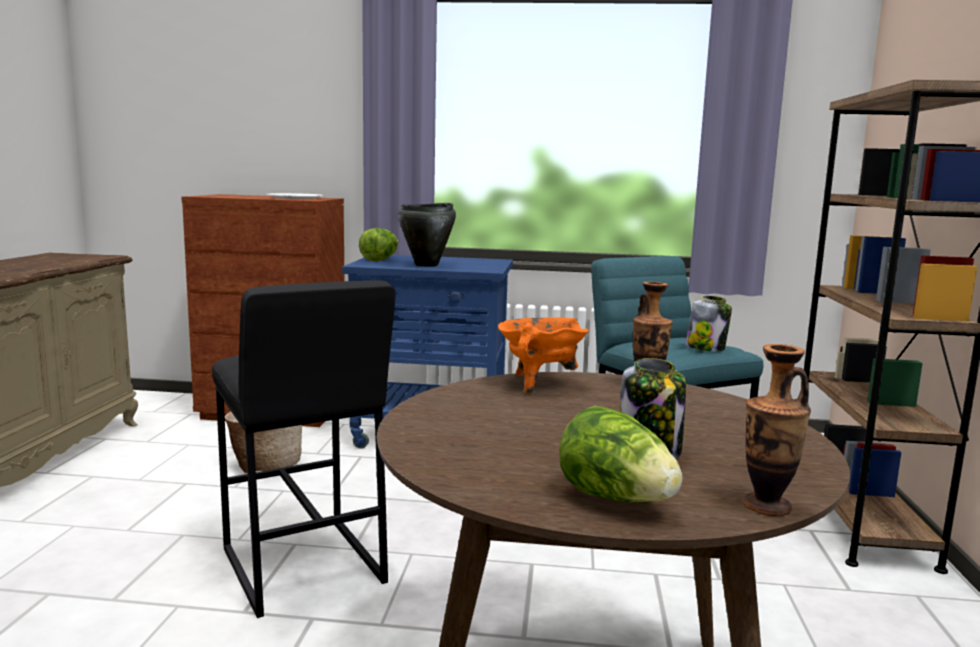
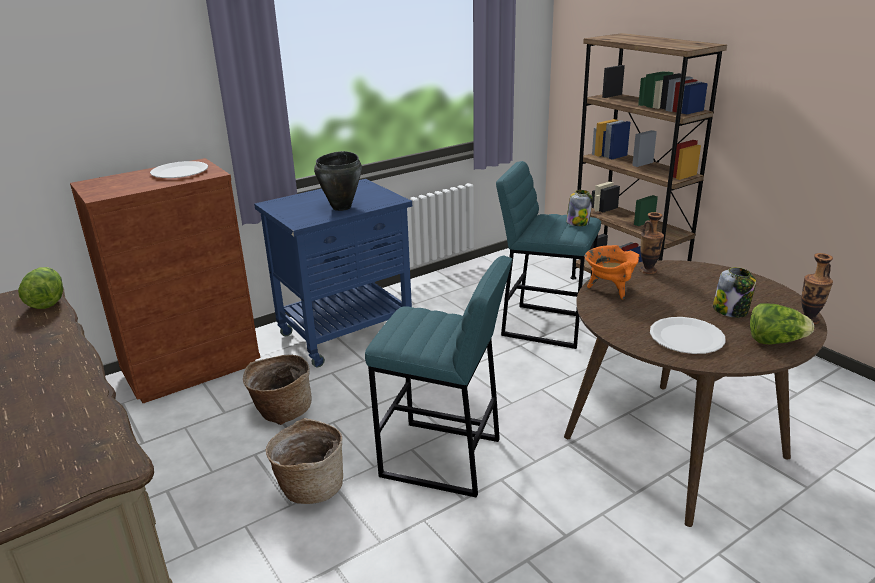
camera: 40 degrees left, 15 degrees up
black stool [212,280,396,618] -> turquoise stool [365,255,513,498]
lettuce [359,228,398,261] -> lettuce moved to [18,267,63,309]
none -> basket [266,418,343,504]
none -> white plate [650,317,726,354]

